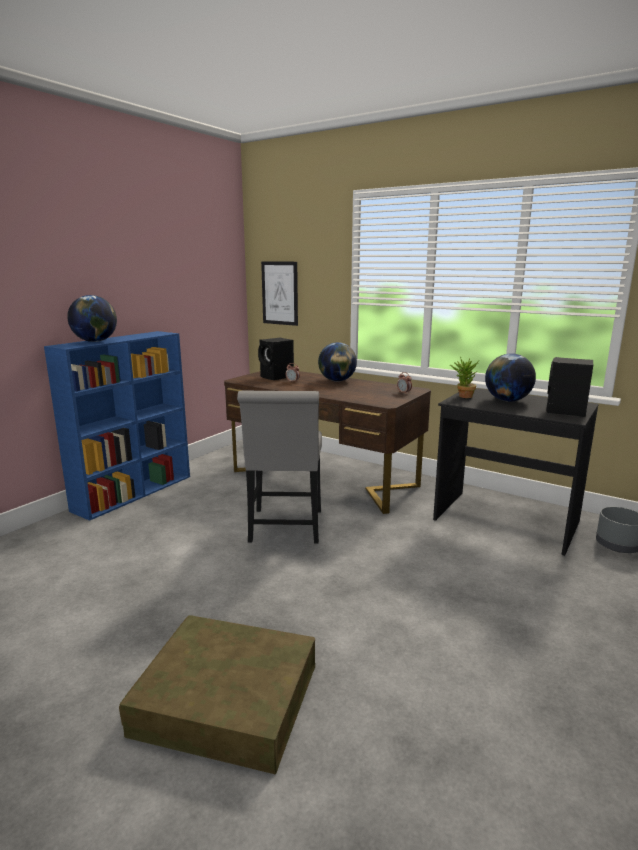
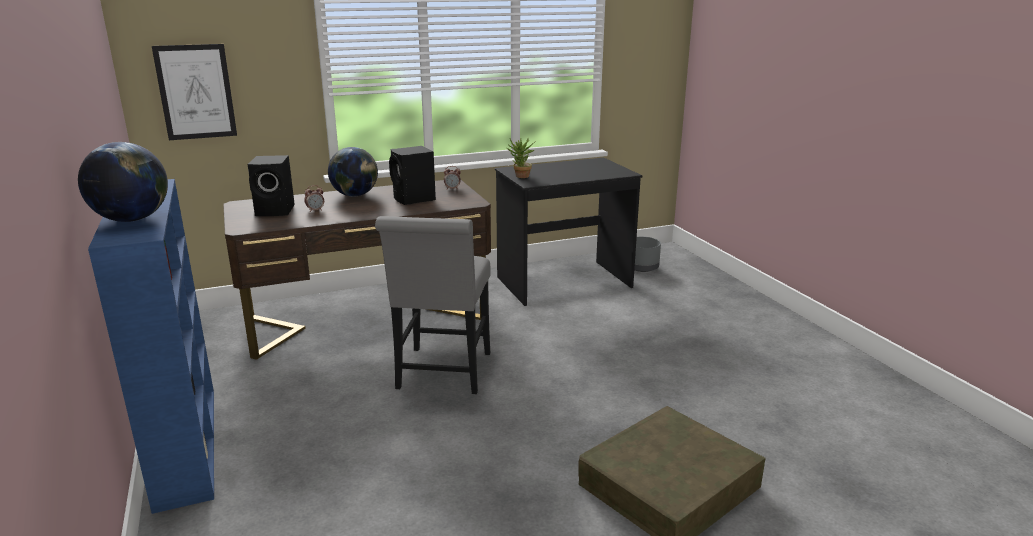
camera: 55 degrees left, 5 degrees up
grey chair [237,391,322,543] -> grey chair turned 60 degrees clockwise [375,216,491,394]
globe [485,353,536,402] -> none
black speaker [546,357,593,417] -> black speaker moved to [389,146,436,205]

